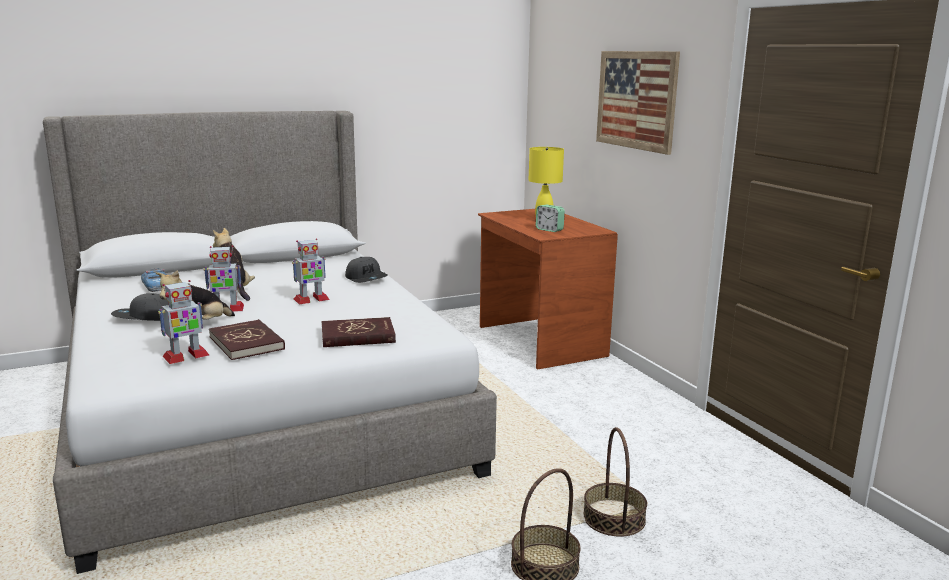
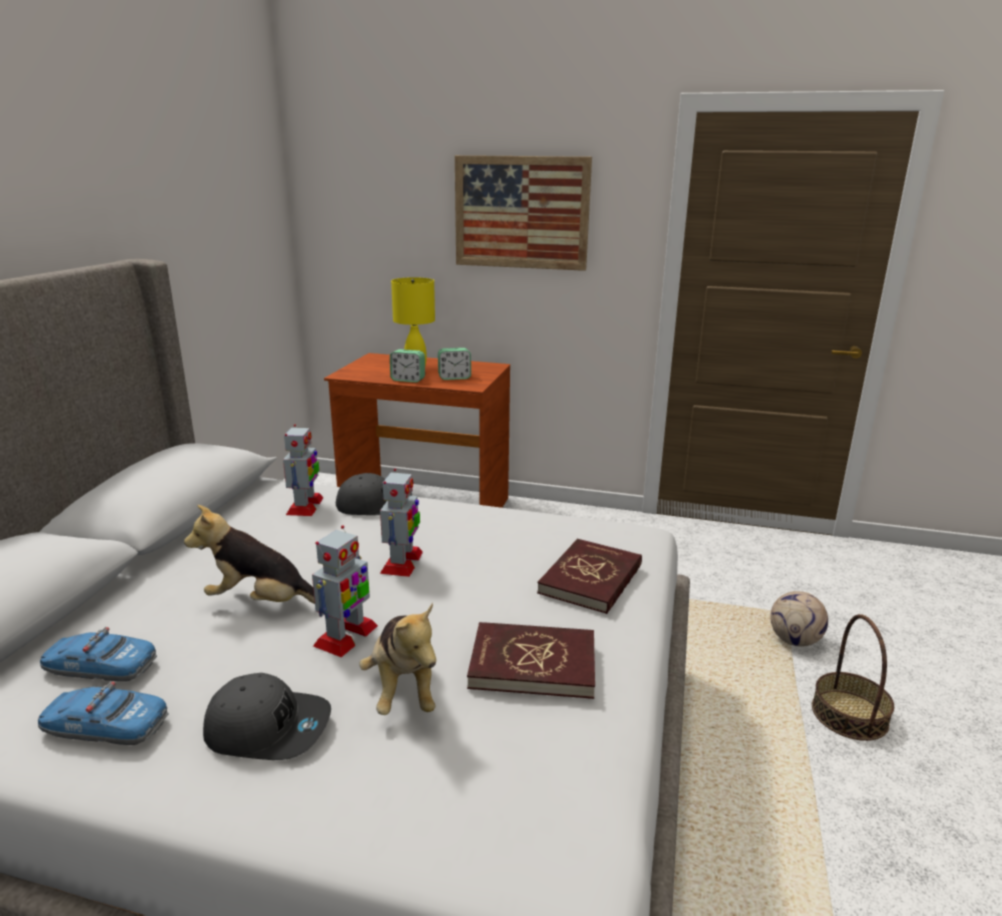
camera: 50 degrees left, 5 degrees up
grey cap [111,293,169,321] -> grey cap turned 120 degrees counterclockwise [203,673,331,760]
toy robot [158,280,209,364] -> toy robot moved to [283,424,324,516]
basket [583,427,647,537] -> football [770,591,828,646]
none -> toy car [38,681,168,745]
none -> alarm clock [390,349,425,383]

